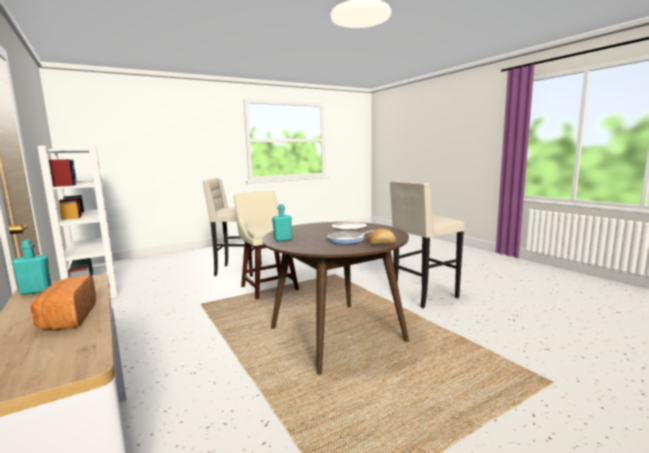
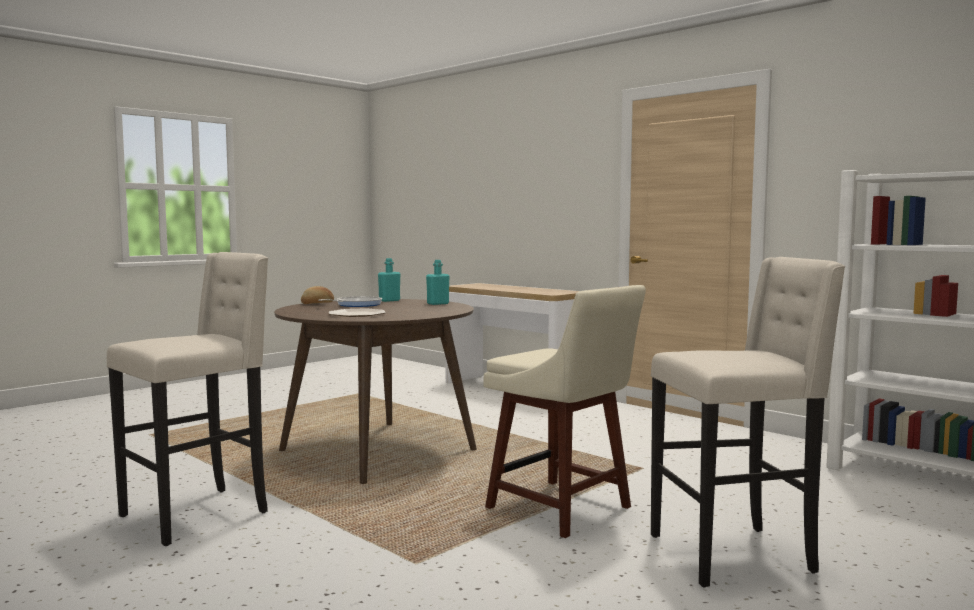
camera: 165 degrees right, 5 degrees down
turquoise bottle [12,240,52,295] -> turquoise bottle moved to [378,258,400,302]
bread [31,275,96,330] -> none

